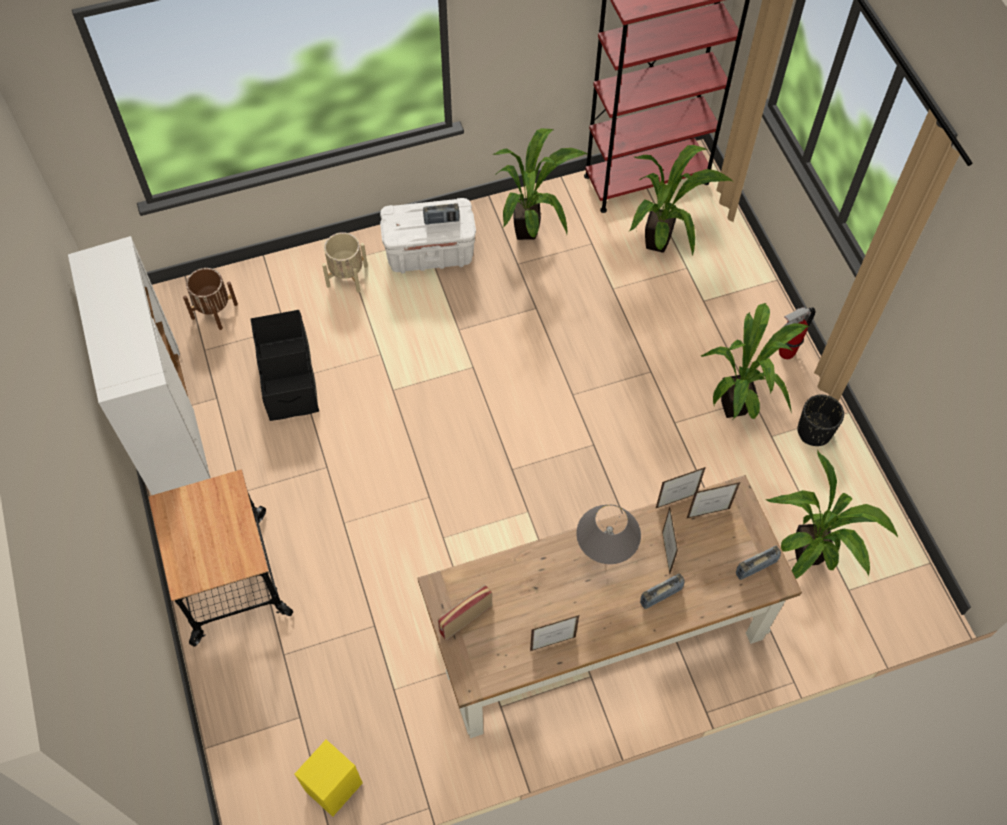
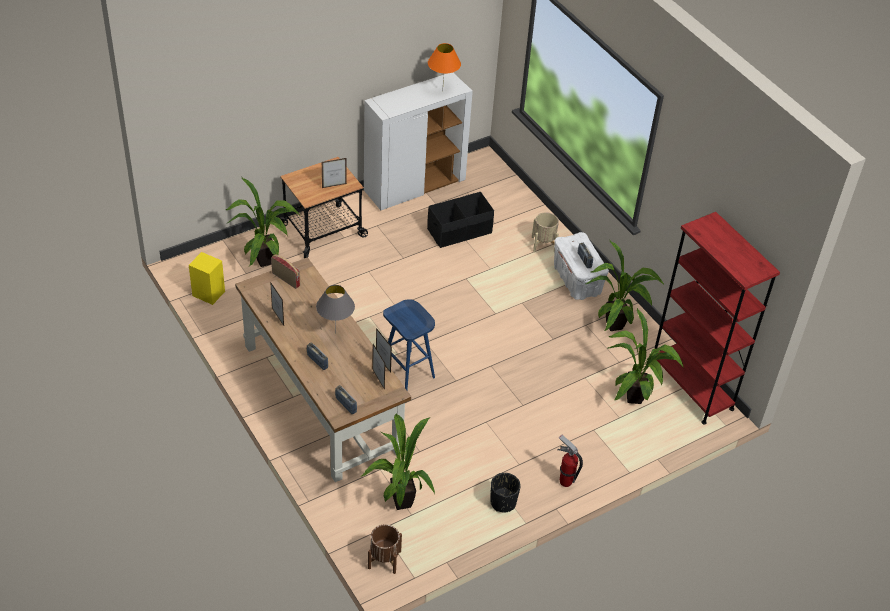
camera: 75 degrees right, 15 degrees down
brown planter [183,268,238,330] -> brown planter moved to [368,524,402,574]
picture frame [662,507,678,573] -> picture frame moved to [322,158,347,188]
potted plant [701,303,810,419] -> potted plant moved to [226,177,300,267]
none -> blue stool [383,299,435,390]
none -> orange table lamp [428,43,461,92]

